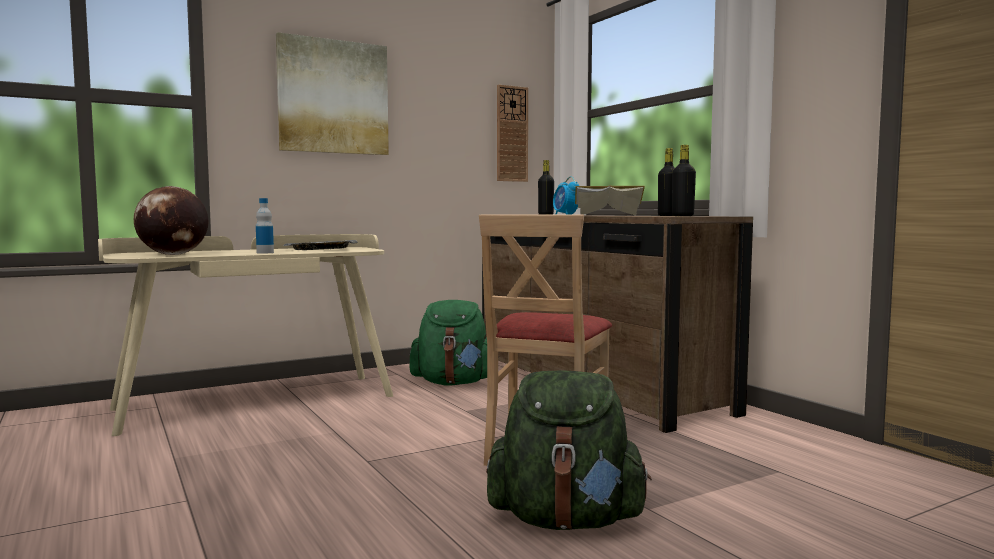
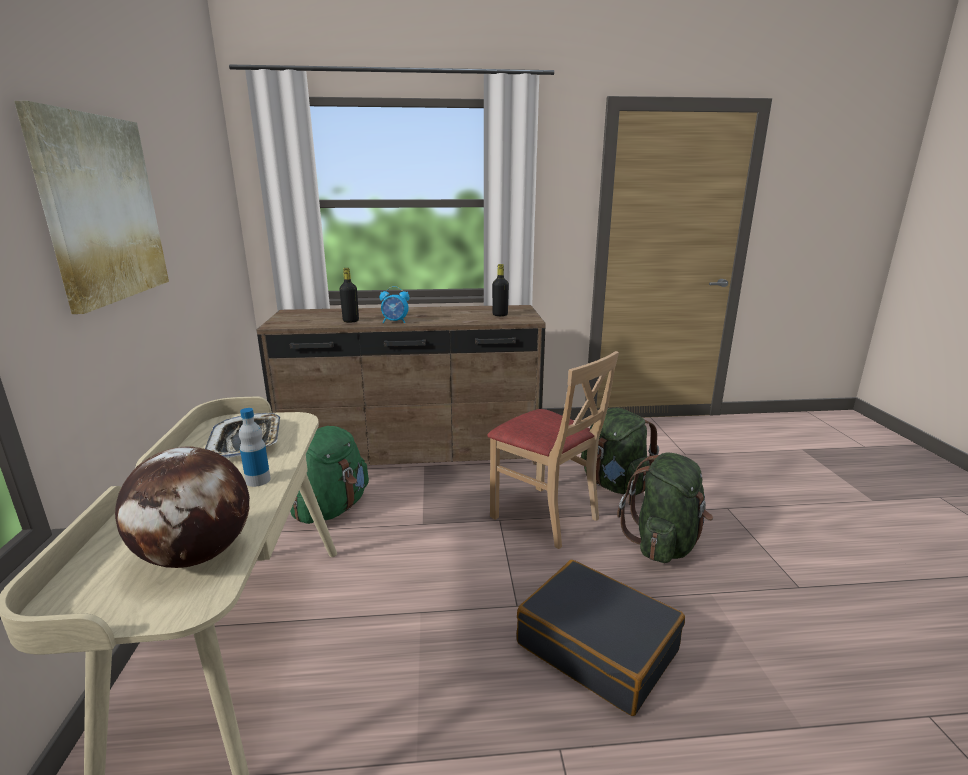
camera: 65 degrees left, 15 degrees up
wall clock [497,84,528,182] -> none
book [575,185,645,216] -> none
black bottle [672,145,696,216] -> none
none -> black suitcase [517,560,685,716]
none -> green backpack [581,408,659,495]

